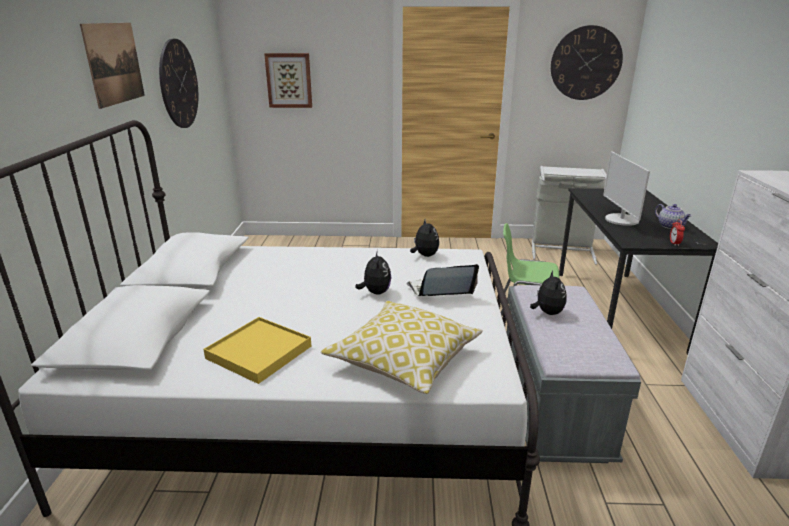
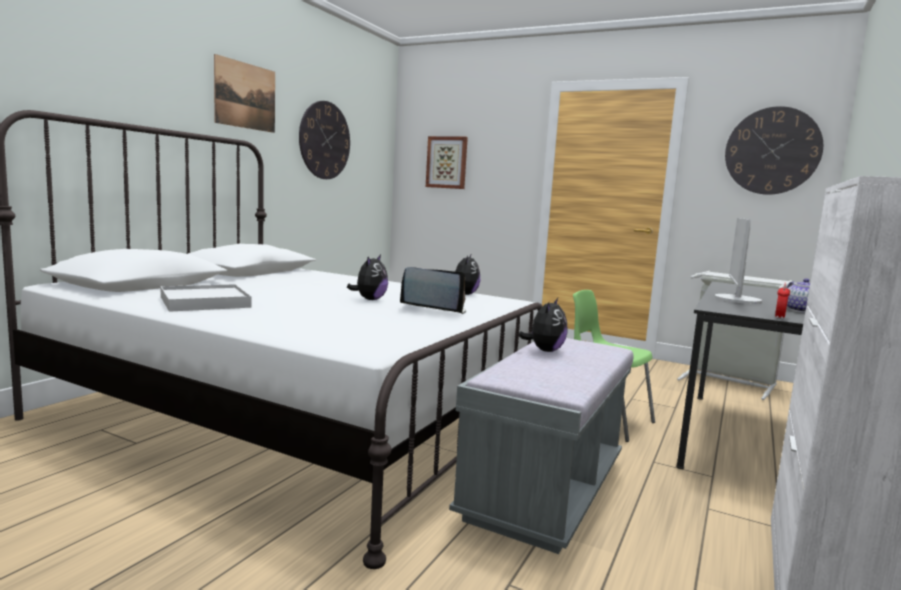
camera: 25 degrees right, 15 degrees down
yellow tray [203,317,311,384] -> white tray [160,284,251,312]
pillow [321,301,483,394] -> none

